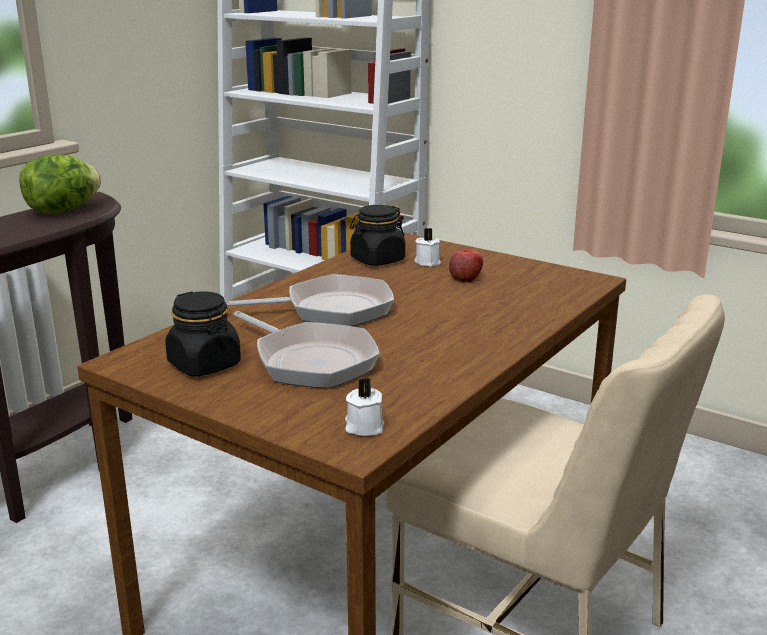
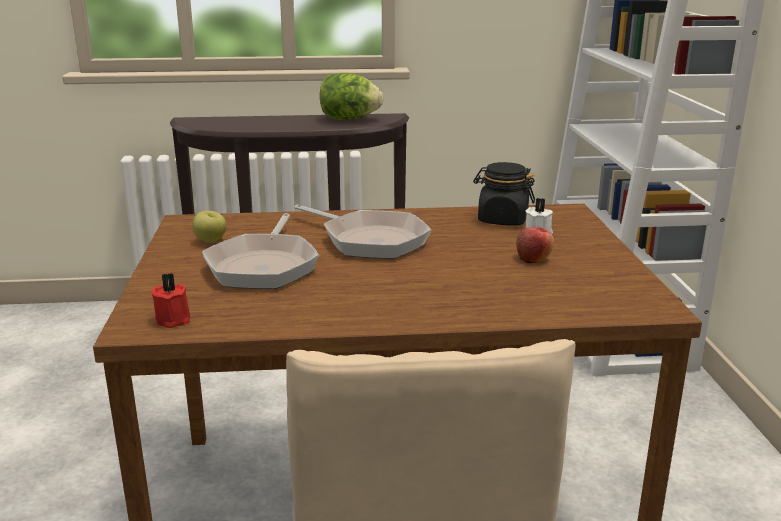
camera: 50 degrees right, 0 degrees up
black jar [165,291,241,376] -> apple [192,211,227,243]
white candle [345,377,384,436] -> red candle [151,273,190,328]

